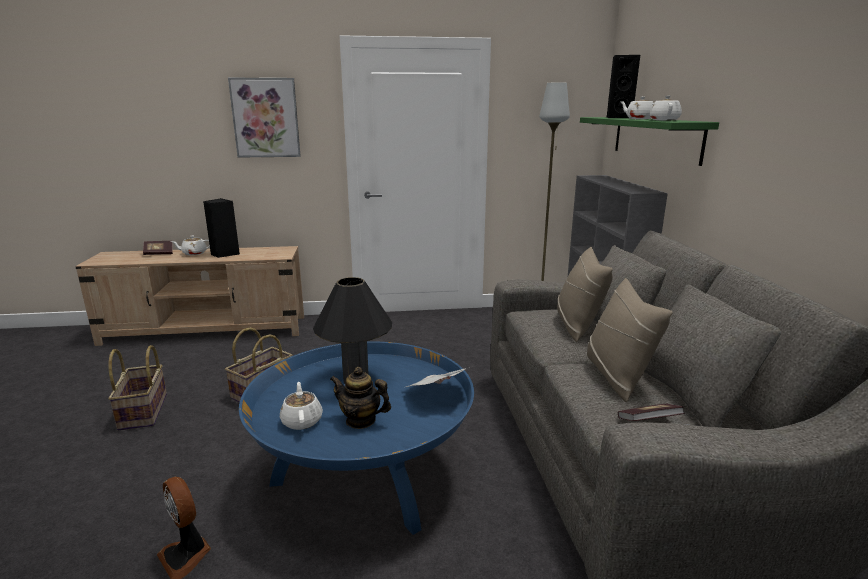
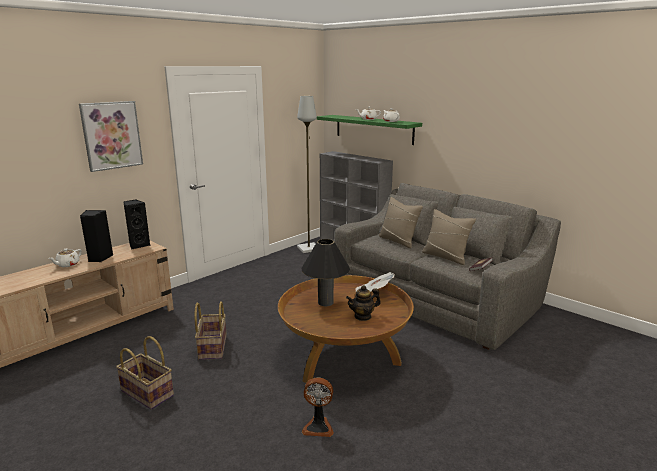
camera: 40 degrees left, 0 degrees up
book [143,241,173,255] -> none
blue coffee table [239,342,474,535] -> brown coffee table [278,275,414,383]
white teapot [280,382,323,430] -> none
black speaker [607,55,640,118] -> black speaker moved to [124,200,150,250]

